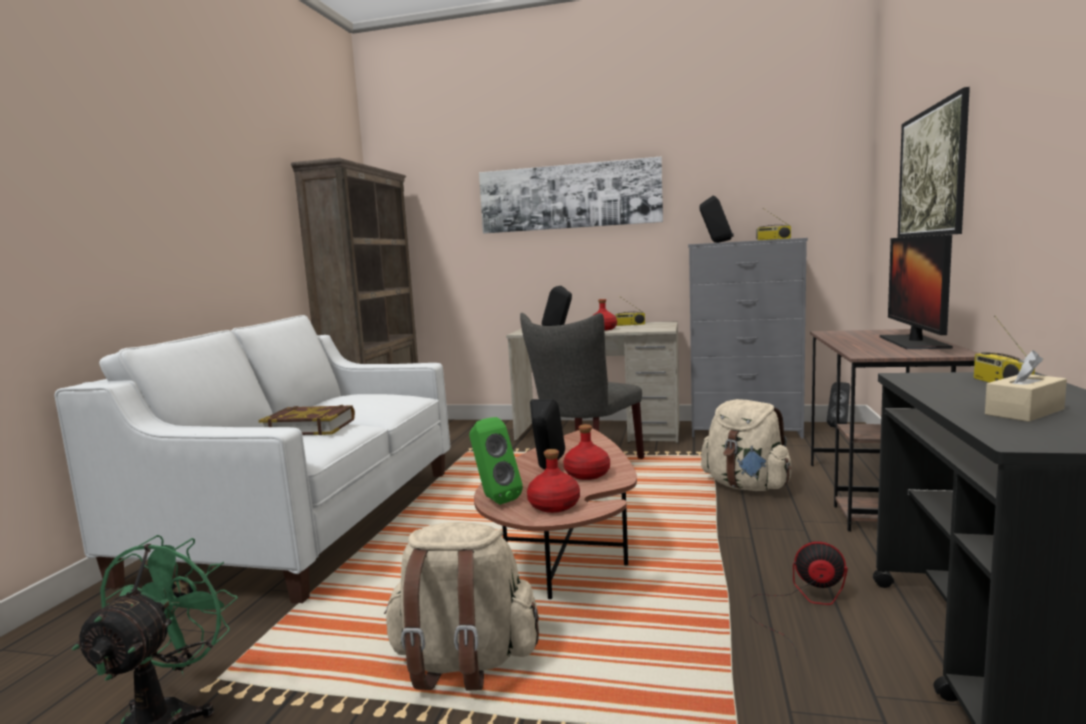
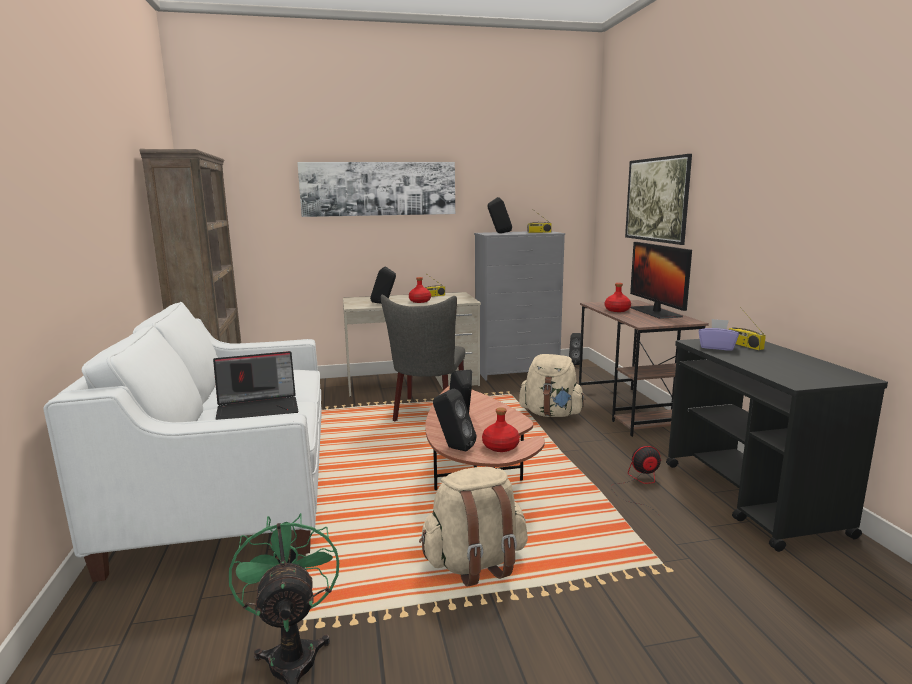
camera: 25 degrees left, 5 degrees up
book [259,405,355,435] -> laptop [213,351,299,420]
green speaker [469,417,523,505] -> black speaker [433,388,477,452]
red bottle [563,424,610,480] -> red bottle moved to [605,283,631,312]
beige tissue box [985,350,1067,422] -> none
none -> purple tissue box [699,319,739,351]

